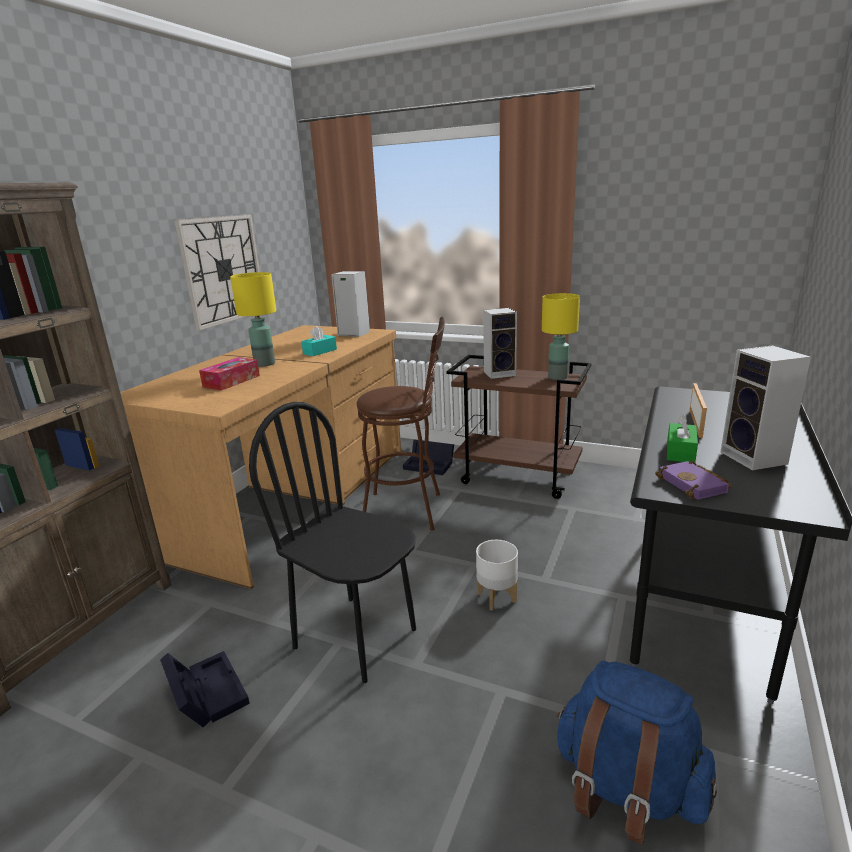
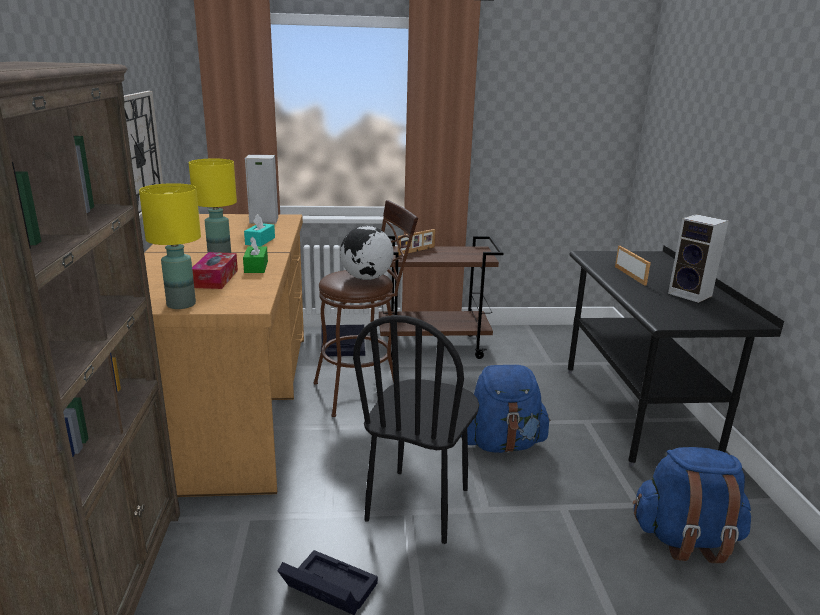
camera: 30 degrees left, 0 degrees up
black chair [249,402,416,683] -> black chair turned 75 degrees counterclockwise [353,315,479,544]
white planter [476,540,518,611] -> blue backpack [461,365,551,453]
speaker [483,308,517,379] -> picture frame [398,229,435,255]
yellow table lamp [542,293,580,380] -> yellow table lamp moved to [139,183,201,309]
purple book [655,460,732,500] -> none
green tissue box [667,413,698,462] -> green tissue box moved to [243,236,268,273]
none -> globe [340,226,394,280]

